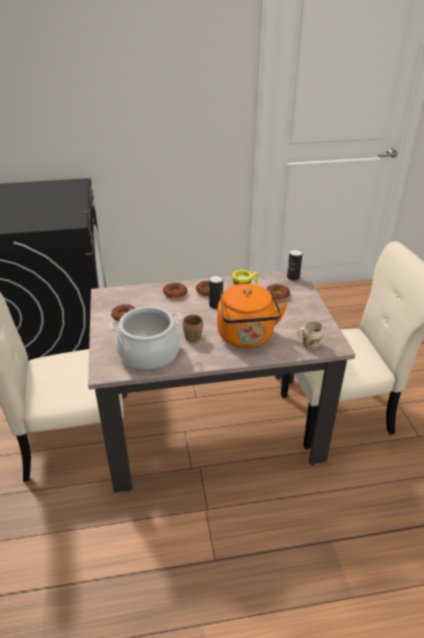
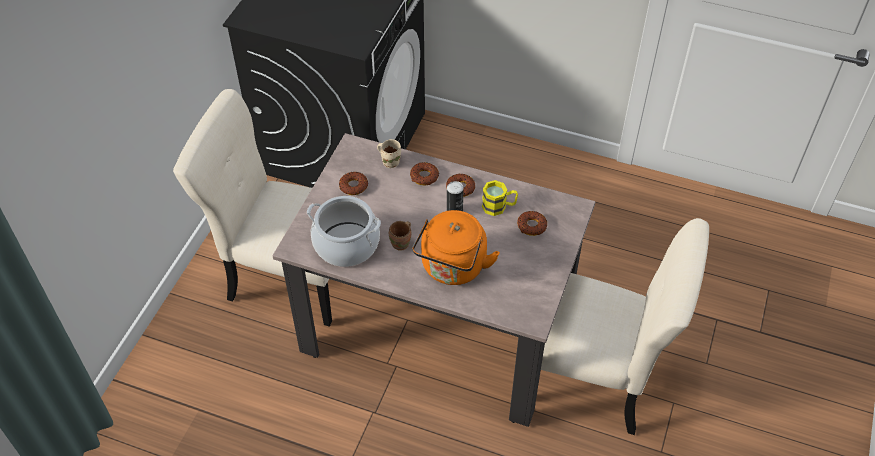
camera: 30 degrees right, 15 degrees up
can [287,249,303,281] -> none
beige mug [298,320,323,349] -> beige mug moved to [377,139,401,168]

